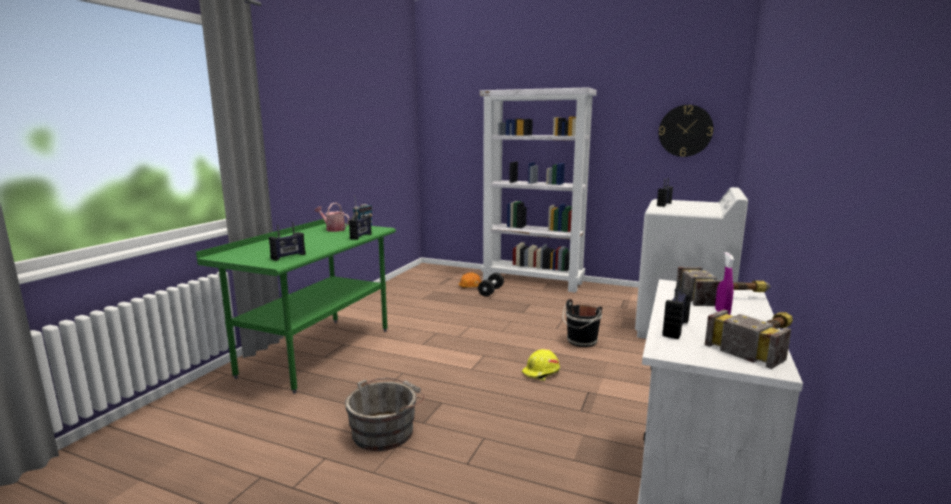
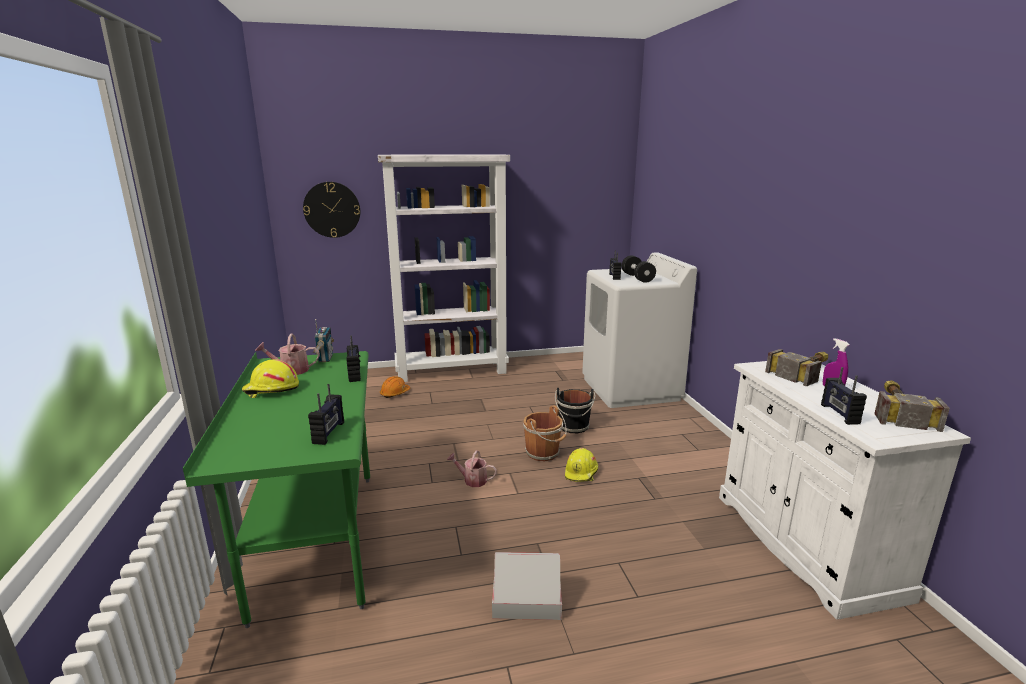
camera: 35 degrees left, 5 degrees up
grey bucket [345,378,424,451] -> cardboard box [492,552,562,620]
black dumbbell [478,273,504,297] -> black dumbbell moved to [622,255,656,283]
wall clock [659,105,714,157] -> wall clock moved to [303,182,360,238]
none -> yellow hard hat [242,359,299,398]
none -> watering can [447,450,497,487]
none -> brown bucket [523,406,567,461]

